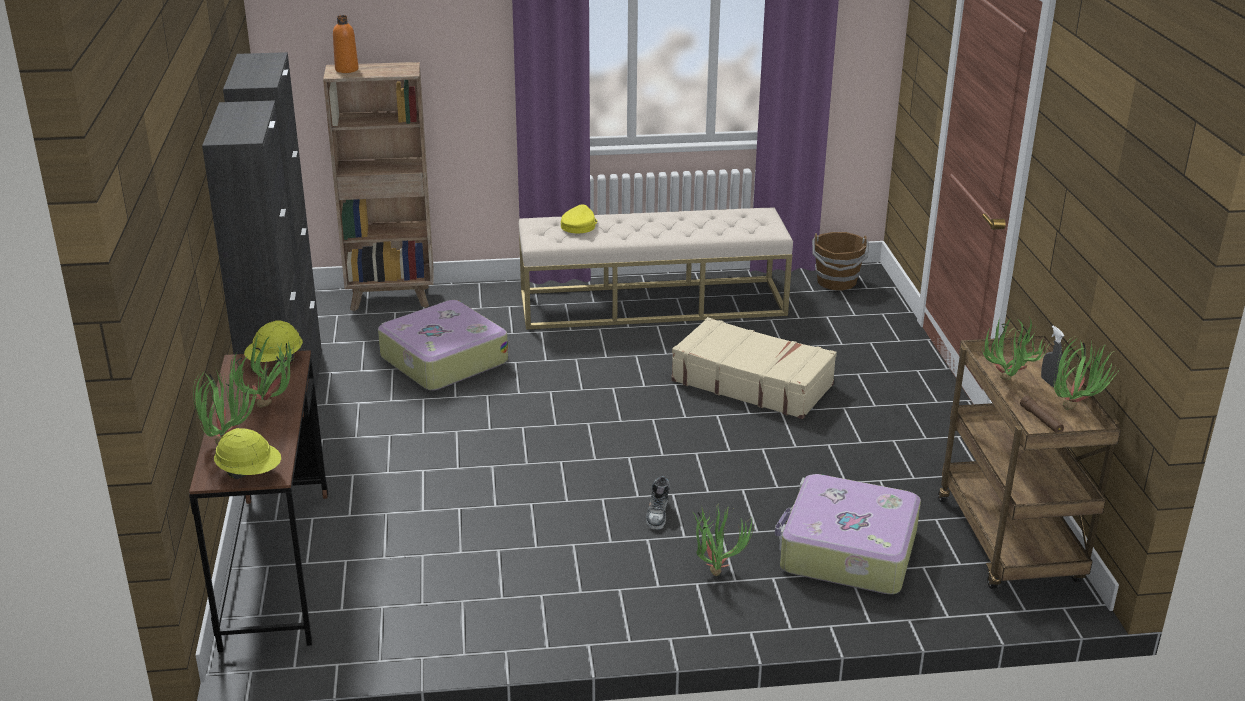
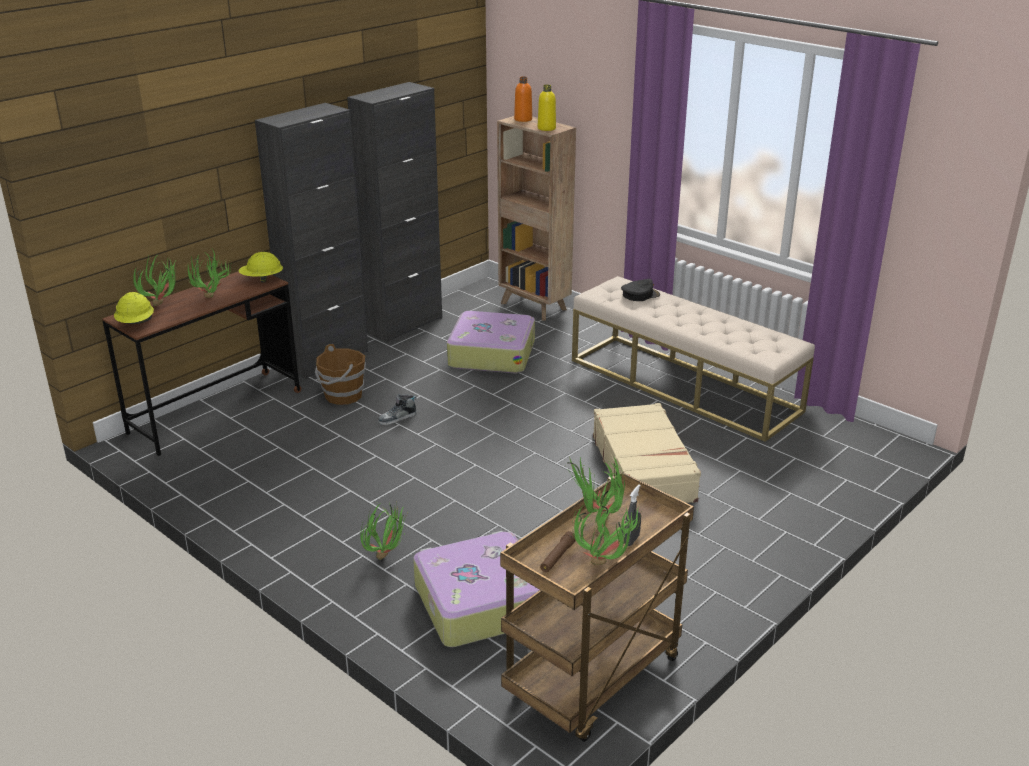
camera: 50 degrees right, 0 degrees up
yellow cap [561,204,597,233] -> black cap [621,279,660,301]
shoe [646,476,670,530] -> shoe moved to [378,394,417,425]
brown bucket [812,232,869,290] -> brown bucket moved to [315,344,366,405]
none -> yellow bottle [538,84,556,131]

